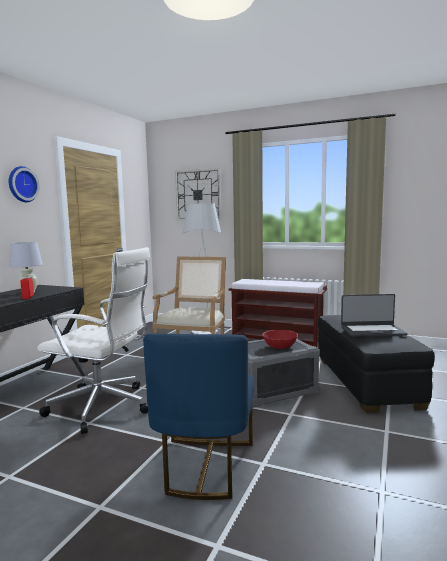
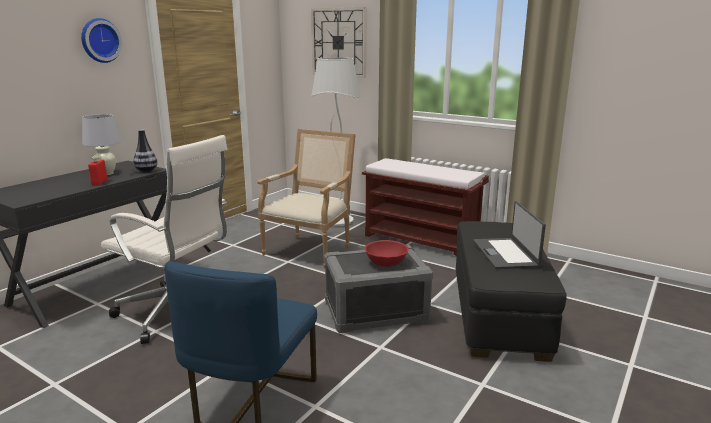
camera: 10 degrees right, 10 degrees up
laptop [341,294,408,337] -> laptop turned 75 degrees clockwise [473,201,546,269]
none -> vase [133,130,158,172]

